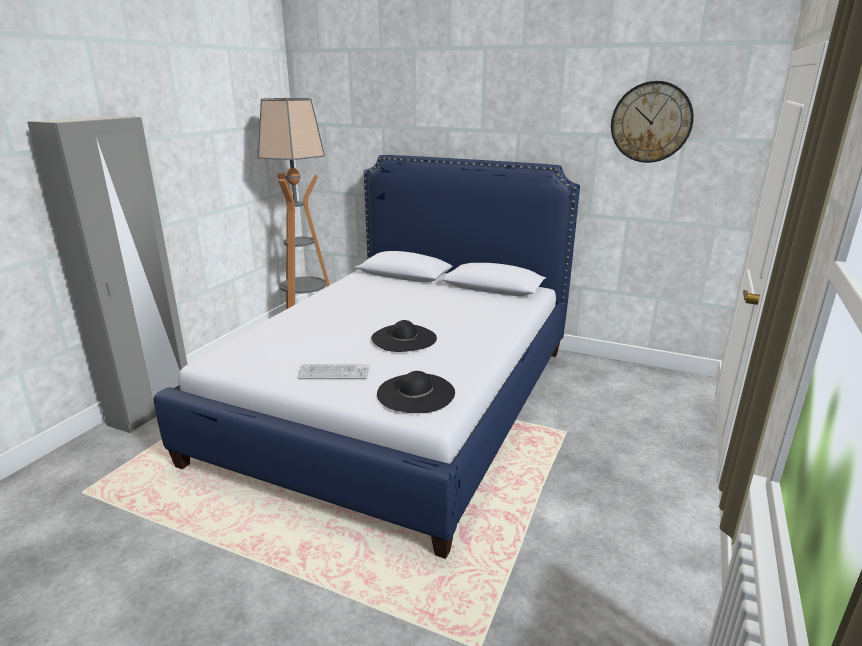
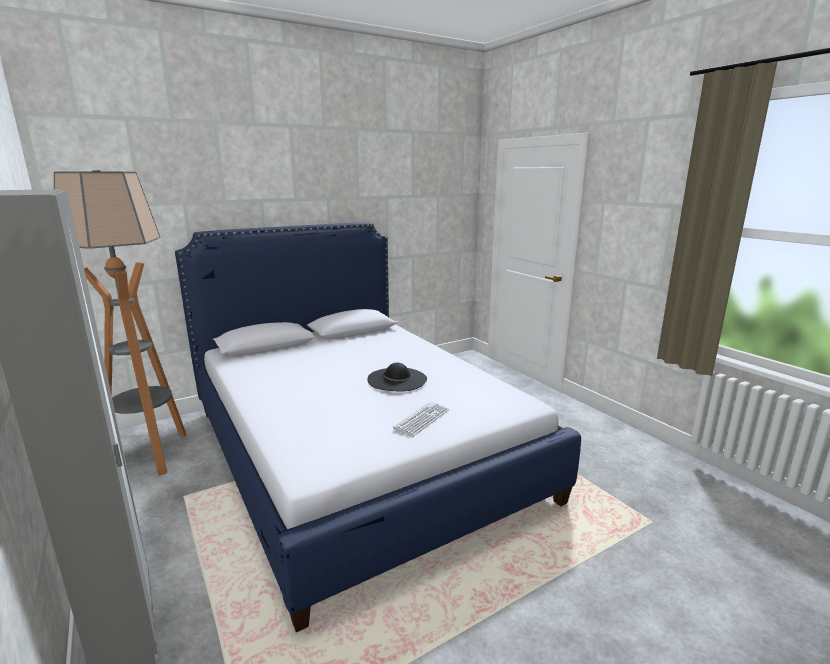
camera: 55 degrees left, 5 degrees down
black hat [377,371,455,413] -> none
wall clock [611,81,694,163] -> none

